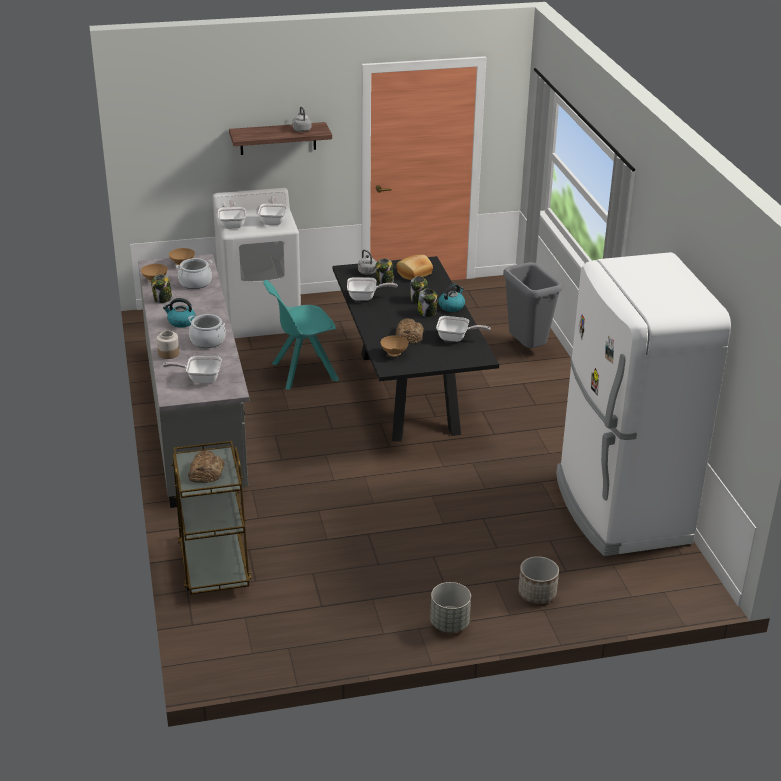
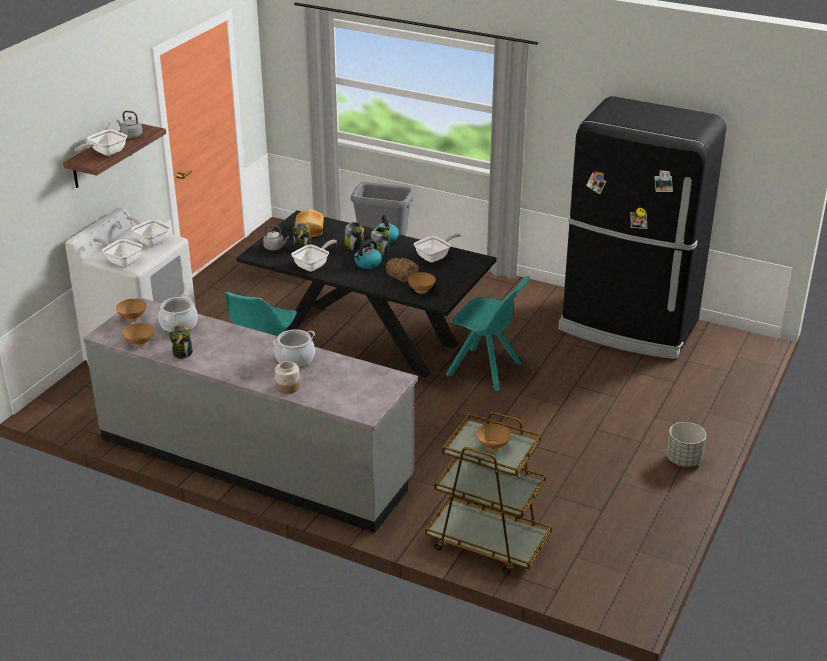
camera: 50 degrees left, 0 degrees up
kettle [163,298,196,328] -> kettle moved to [354,240,382,269]
frying pan [163,356,222,383] -> frying pan moved to [75,129,127,156]
bread [188,450,225,483] -> brown bowl [476,424,511,451]
planter [518,556,559,604] -> none
white fridge [556,252,731,556] -> black fridge [558,97,726,359]
none -> turquoise chair [446,276,530,391]

